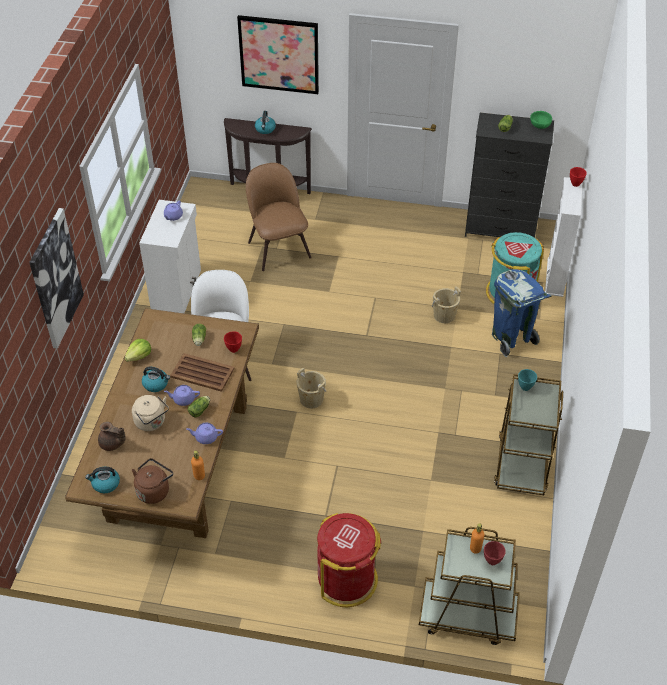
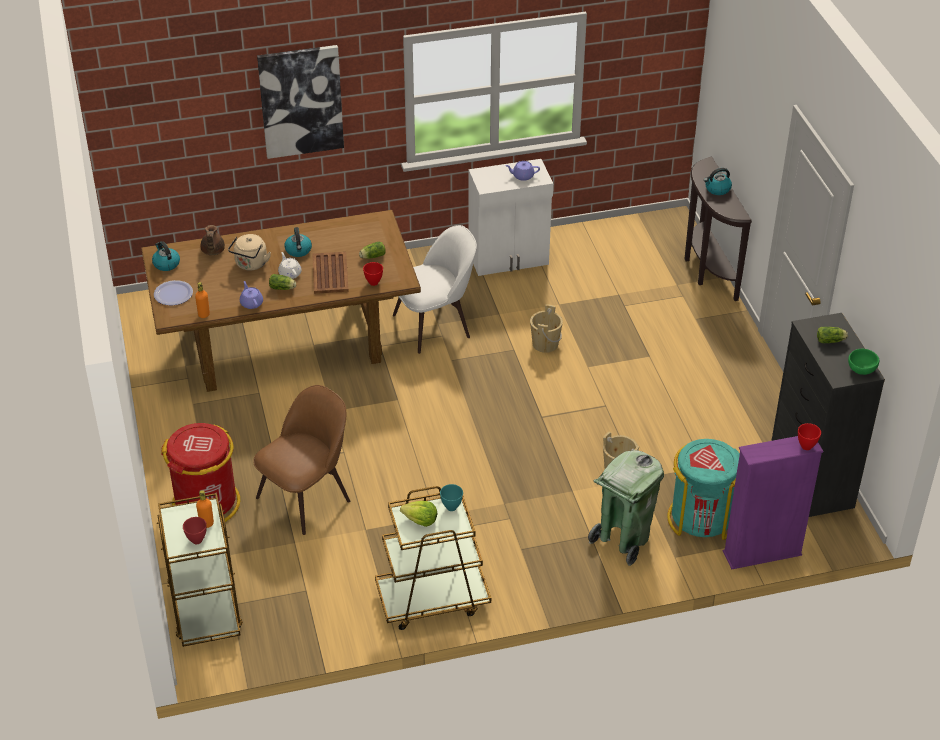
camera: 65 degrees right, 5 degrees down
lettuce [125,339,151,362] -> lettuce moved to [400,501,437,527]
brown kettle [132,458,173,504] -> plate [154,280,193,305]
purple teapot [164,385,200,406] -> white teapot [278,252,301,279]
picture [237,15,319,94] -> none
brown chair [246,163,312,271] -> brown chair moved to [253,385,350,535]
beige bucket [296,368,326,408] -> beige bucket moved to [530,304,563,353]
blue trash can [492,269,552,357] -> green trash can [588,450,664,566]
white bookcase [545,177,583,297] -> purple bookcase [723,436,823,569]

